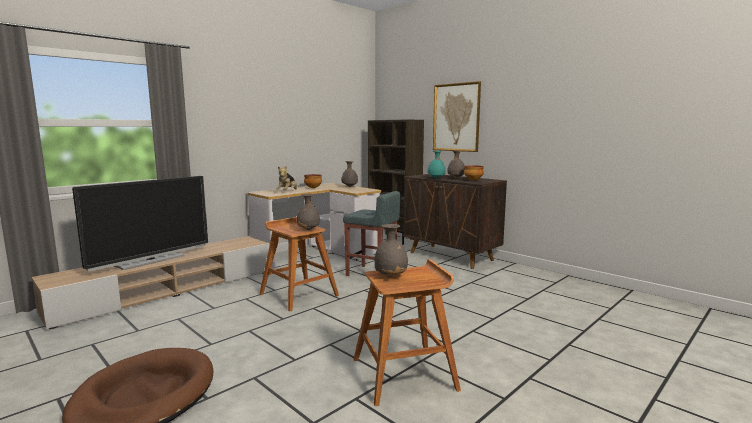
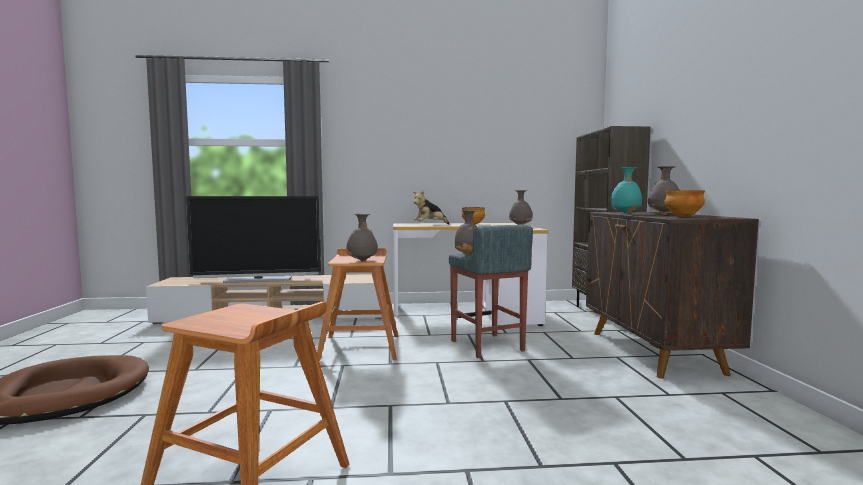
camera: 40 degrees right, 5 degrees down
grey vase [375,224,408,277] -> grey vase moved to [455,210,478,255]
picture [433,81,481,152] -> none

